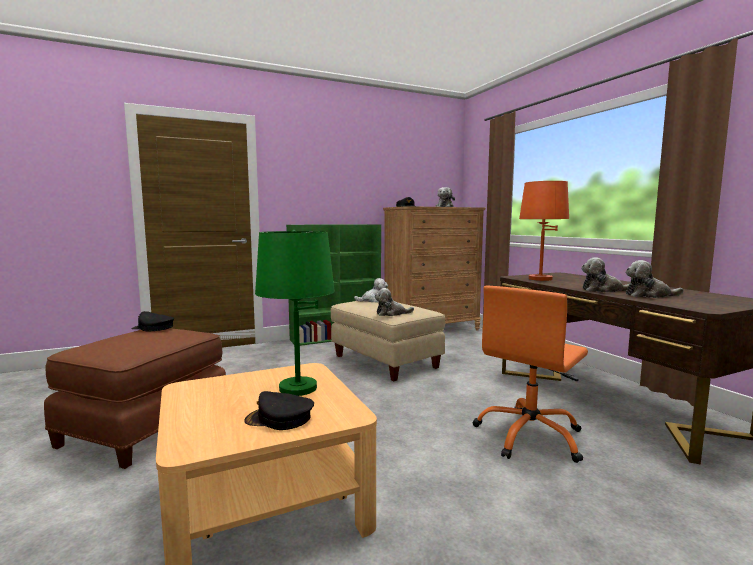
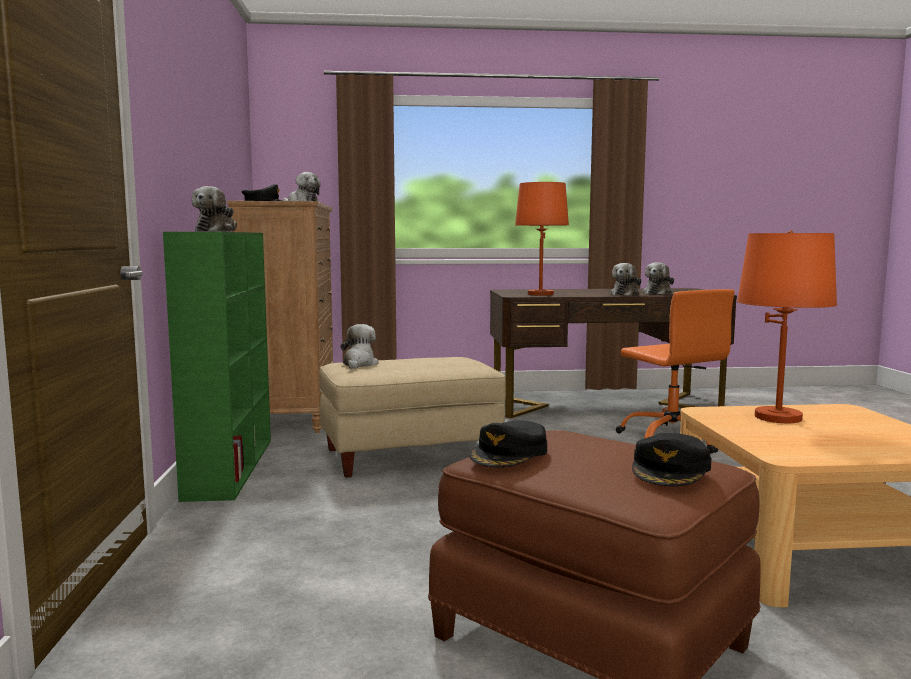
camera: 70 degrees left, 0 degrees up
black cap [244,391,314,430] -> black cap moved to [632,433,711,486]
green table lamp [255,230,335,396] -> orange table lamp [737,230,837,423]
plush toy [375,288,414,316] -> plush toy moved to [191,186,237,232]

